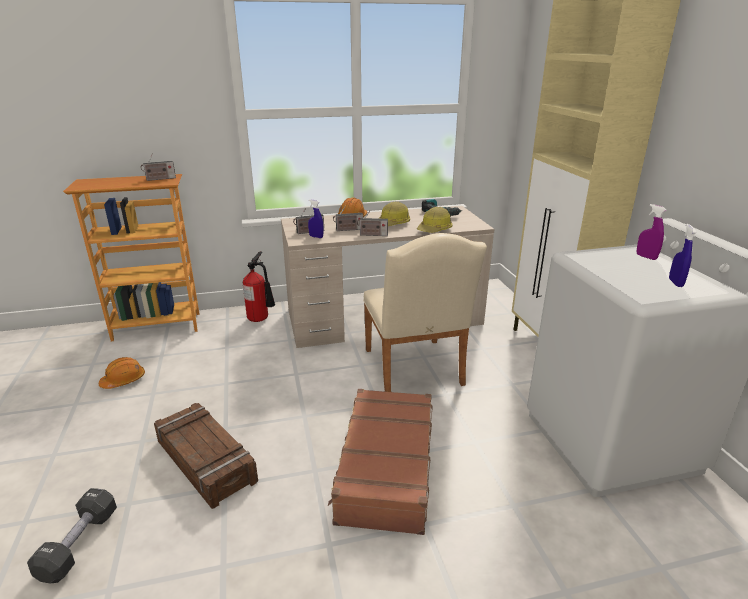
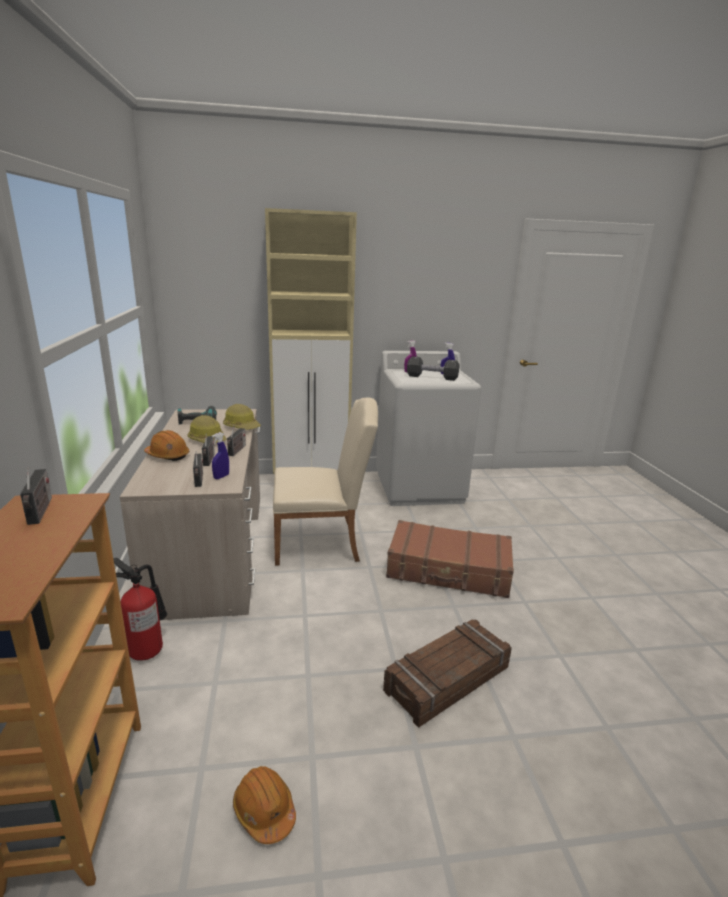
camera: 85 degrees left, 5 degrees down
black dumbbell [27,488,117,583] -> black dumbbell moved to [407,356,459,381]

